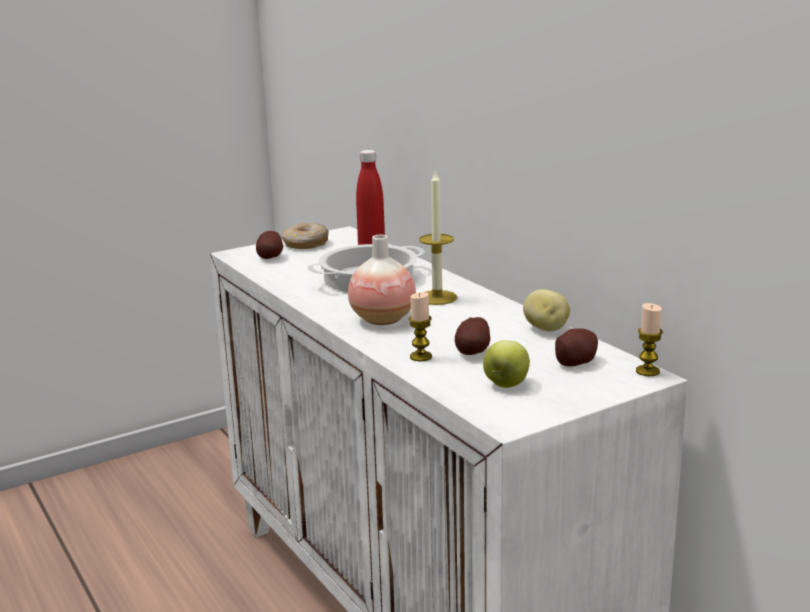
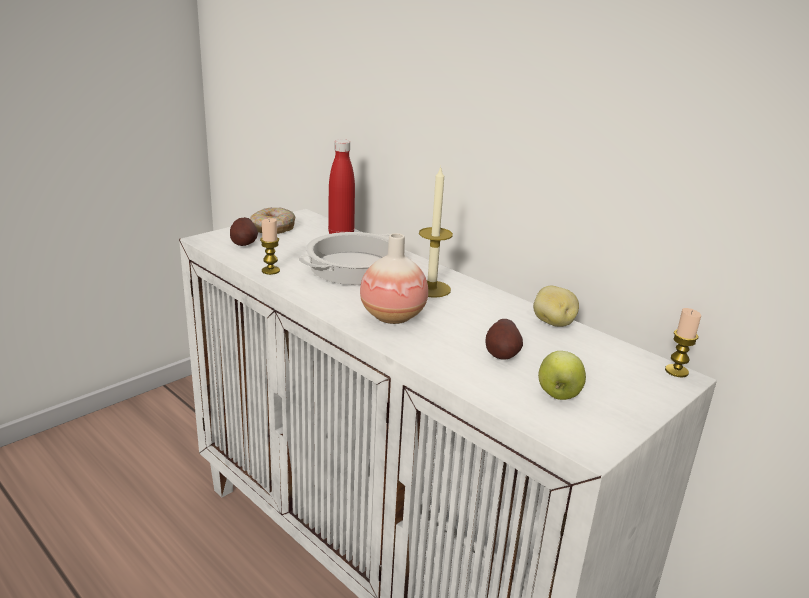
camera: 15 degrees left, 5 degrees up
candle [409,292,432,361] -> candle moved to [260,218,280,275]
potato [555,328,598,367] -> none

